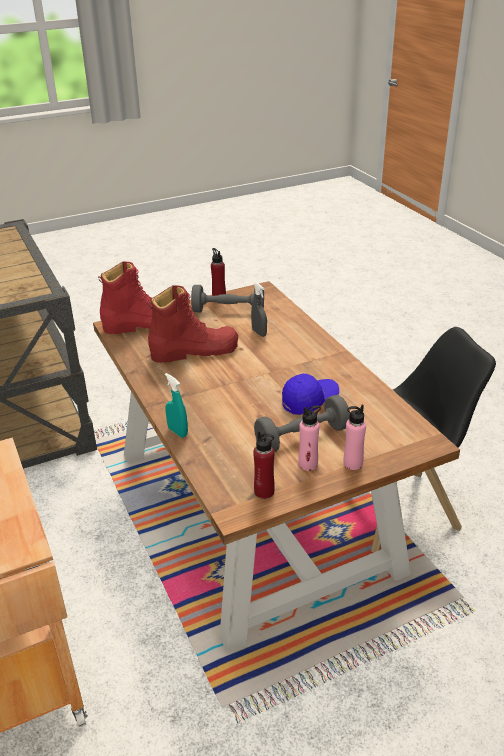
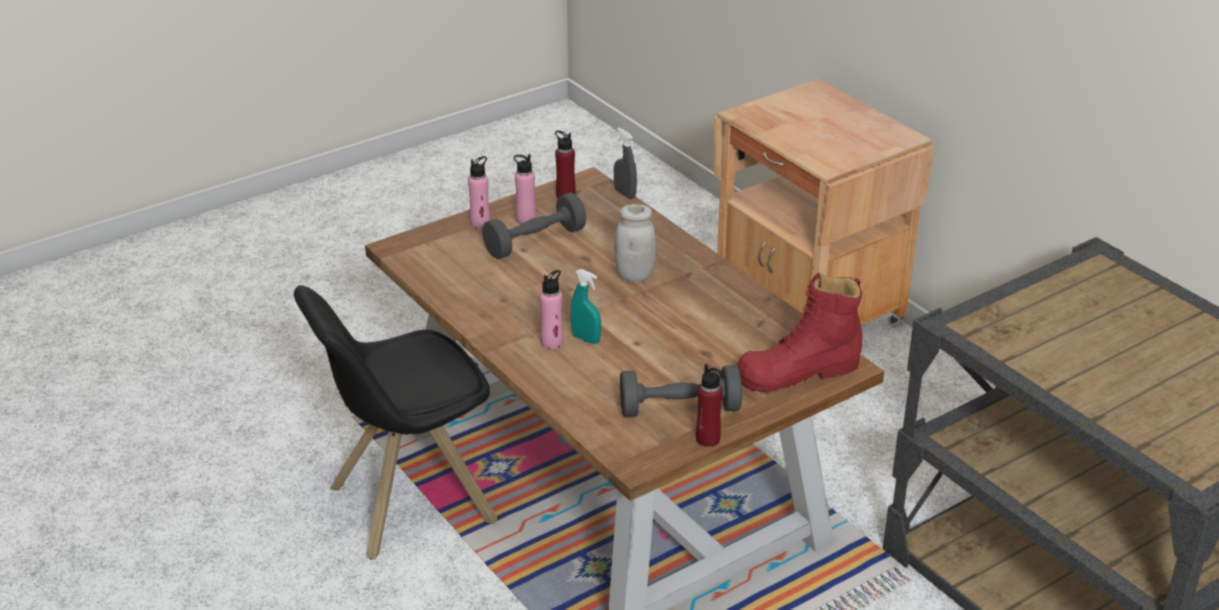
camera: 170 degrees right, 0 degrees up
red boot [148,285,238,363] -> none
turquoise spray bottle [165,373,188,438] -> turquoise spray bottle moved to [571,269,601,344]
grey spray bottle [251,283,267,337] -> grey spray bottle moved to [614,127,637,199]
blue cap [282,374,339,415] -> none
none -> pink bottle [539,270,563,349]
none -> white jar [614,204,657,282]

